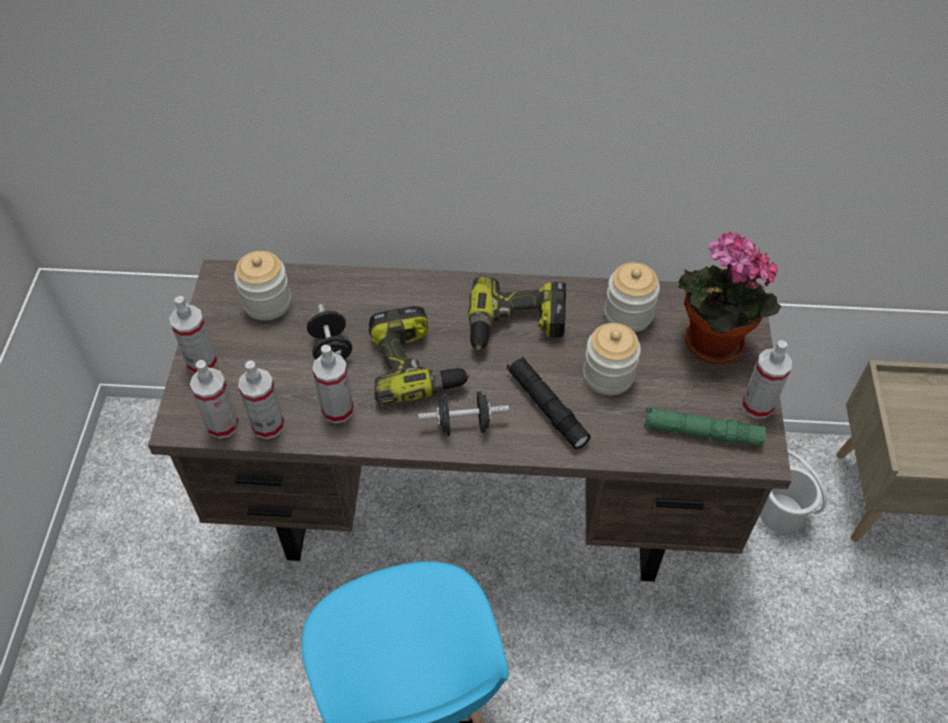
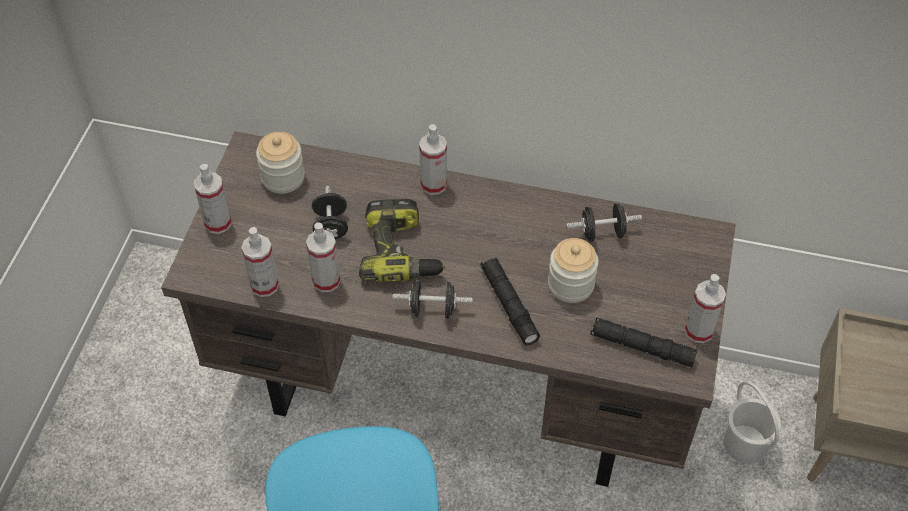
camera: 10 degrees right, 0 degrees up
spray bottle [190,360,239,439] -> spray bottle moved to [419,124,447,195]
power drill [468,275,566,350] -> none
jar [604,262,660,332] -> black dumbbell [566,203,642,241]
green flashlight [644,407,766,447] -> black flashlight [590,317,697,367]
potted plant [679,231,781,364] -> none

